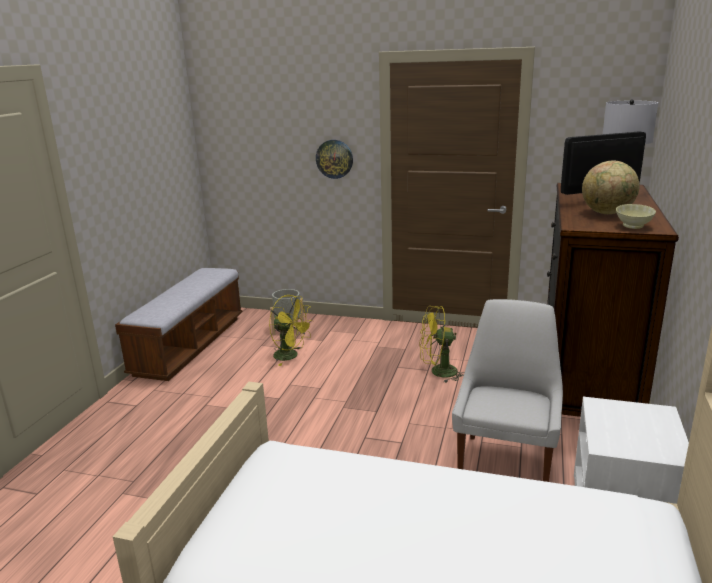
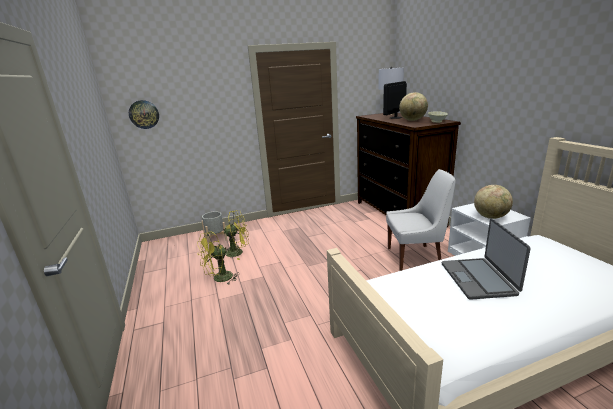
camera: 35 degrees left, 0 degrees up
bench [115,268,242,381] -> none
wall clock [316,140,353,179] -> wall clock moved to [129,100,159,129]
yellow fan [419,306,465,383] -> yellow fan moved to [198,231,240,285]
white chair [452,299,563,482] -> white chair turned 105 degrees clockwise [386,169,456,271]
none -> laptop [442,218,531,300]
none -> globe [474,185,513,219]

